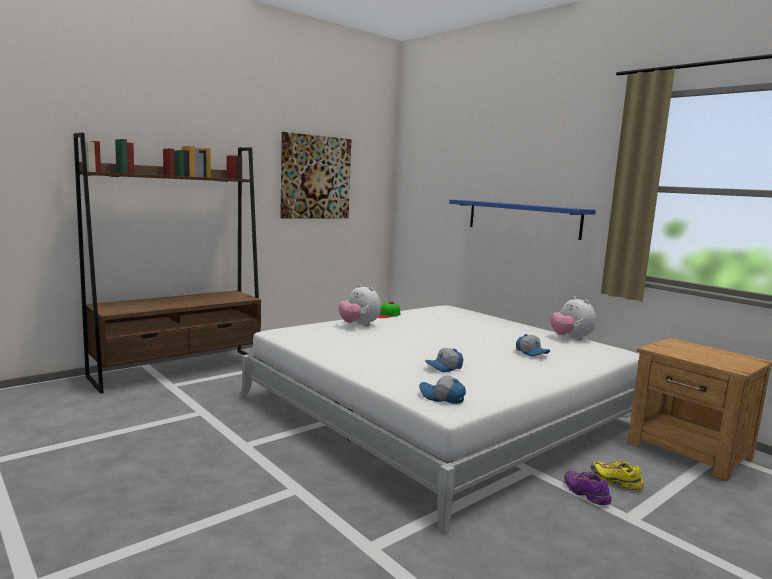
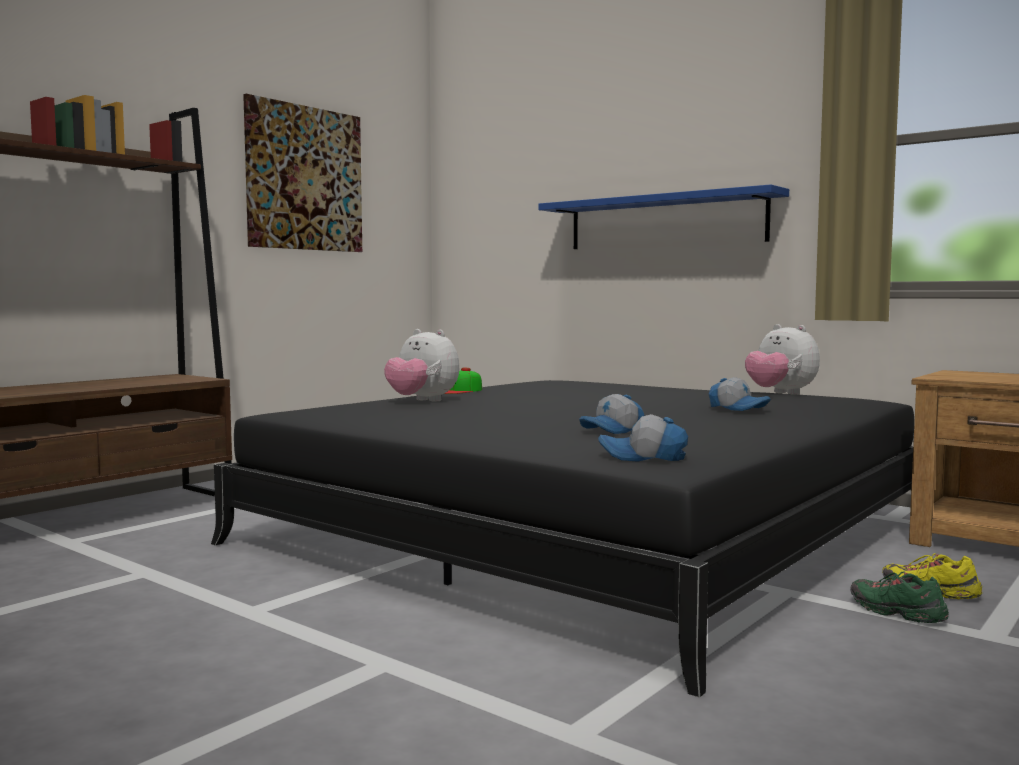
camera: 10 degrees left, 5 degrees down
white bed [239,305,640,535] -> black bed [211,380,914,697]
purple shoe [564,471,612,505] -> green shoe [850,571,949,623]

